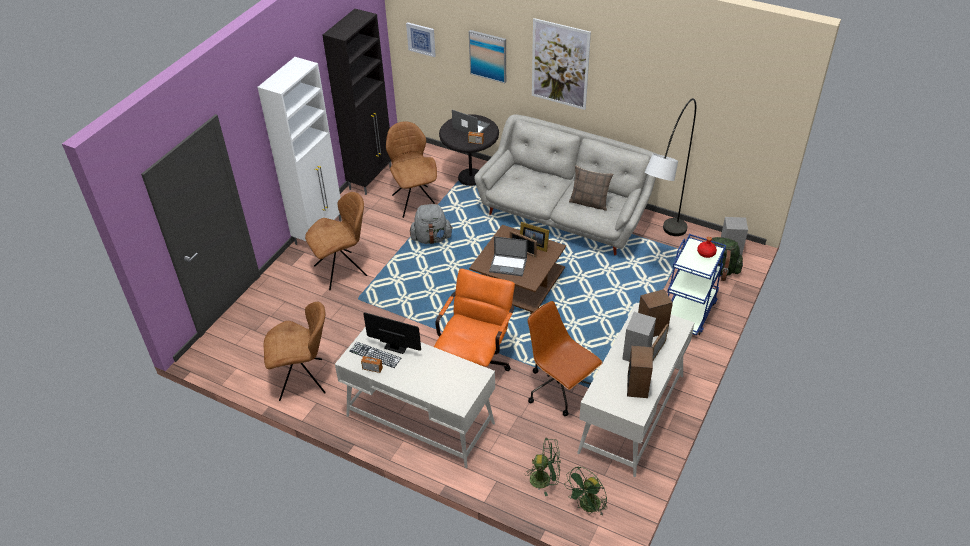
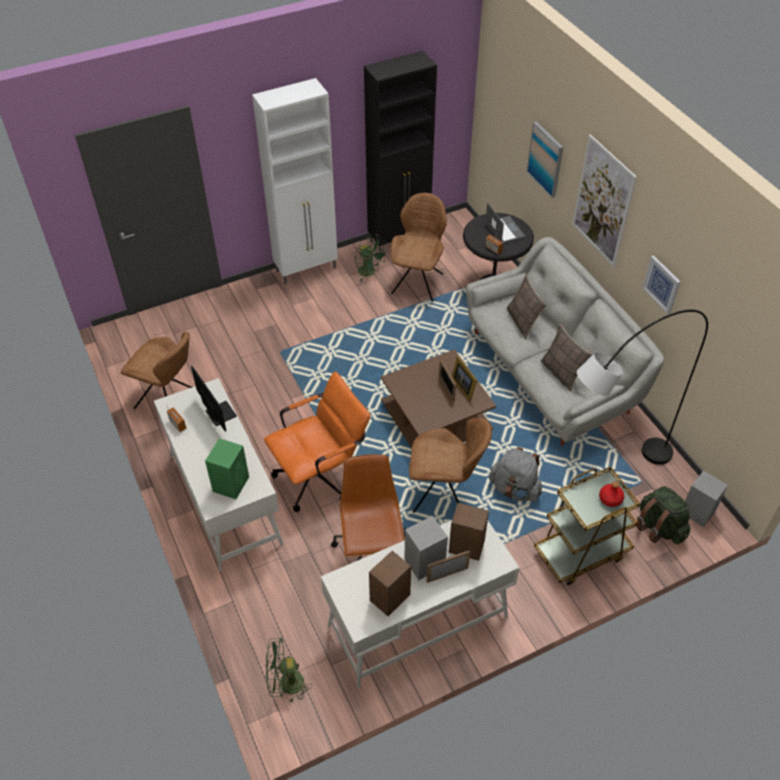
camera: 35 degrees right, 5 degrees up
brown chair [305,192,367,290] -> brown chair moved to [409,418,492,513]
keyboard [349,342,401,368] -> none
picture [406,22,436,57] -> picture moved to [642,256,680,314]
grey backpack [410,203,453,244] -> grey backpack moved to [489,447,542,502]
laptop [489,236,527,276] -> none
green fan [524,438,560,496] -> green fan moved to [355,234,388,282]
blue cart [667,234,726,336] -> brown cart [534,467,640,585]
none -> green speaker [205,438,249,499]
none -> pillow [507,274,547,339]

